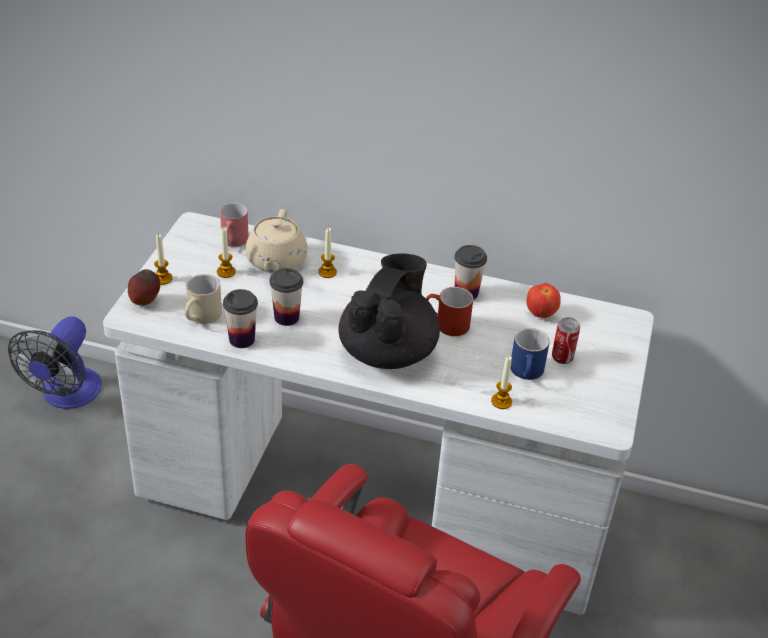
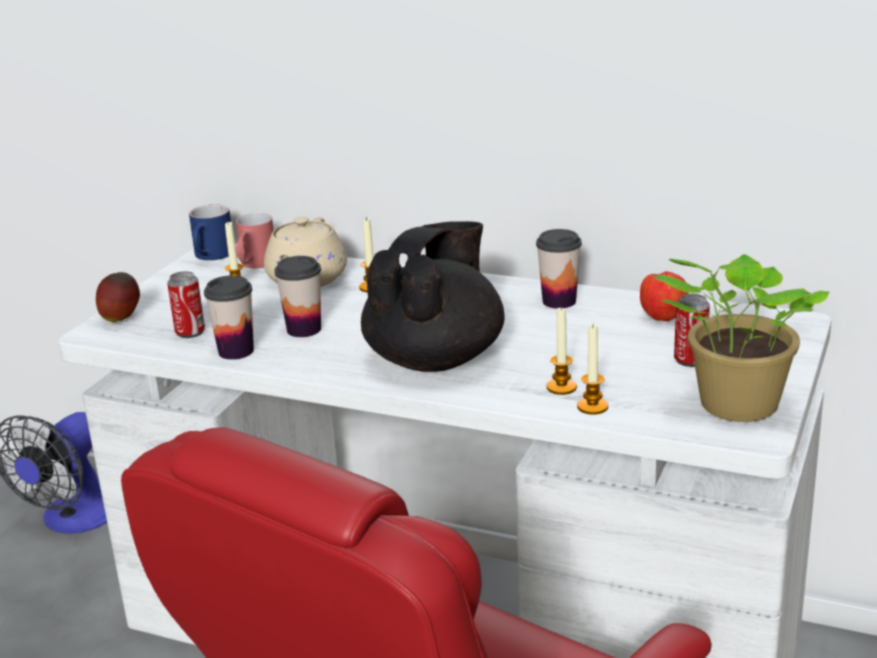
camera: 10 degrees right, 15 degrees down
candle [154,233,172,285] -> candle moved to [547,306,577,395]
beige mug [185,274,222,324] -> can [167,271,205,338]
red mug [426,287,473,336] -> none
blue mug [510,328,550,380] -> blue mug moved to [189,204,231,260]
none -> potted plant [653,254,829,422]

